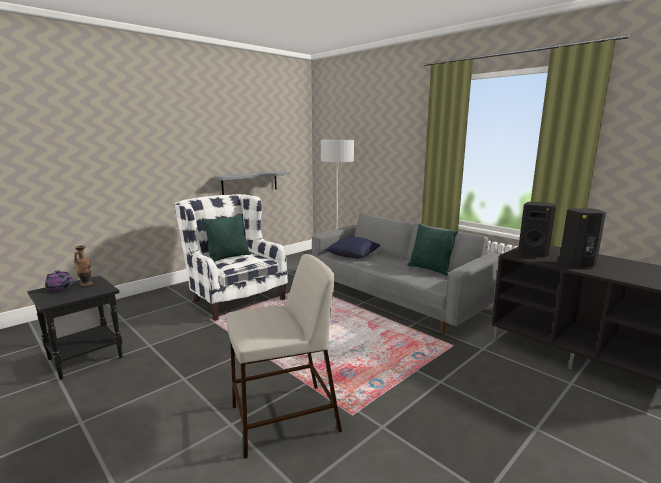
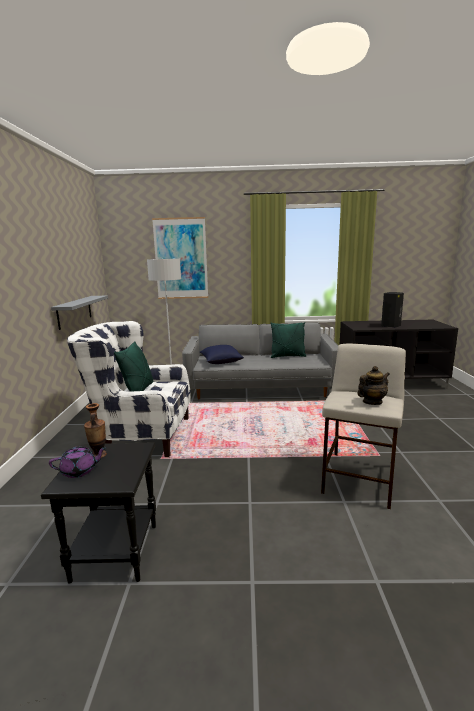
camera: 45 degrees left, 0 degrees up
black speaker [518,202,556,257] -> none
none -> picture [152,217,208,299]
none -> teapot [358,366,390,405]

